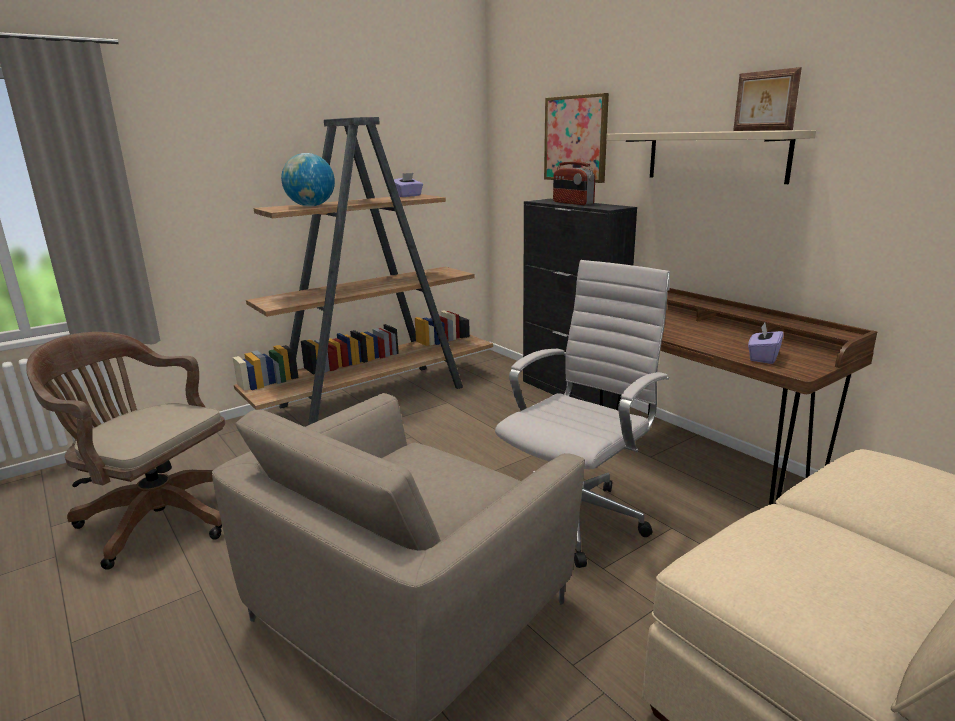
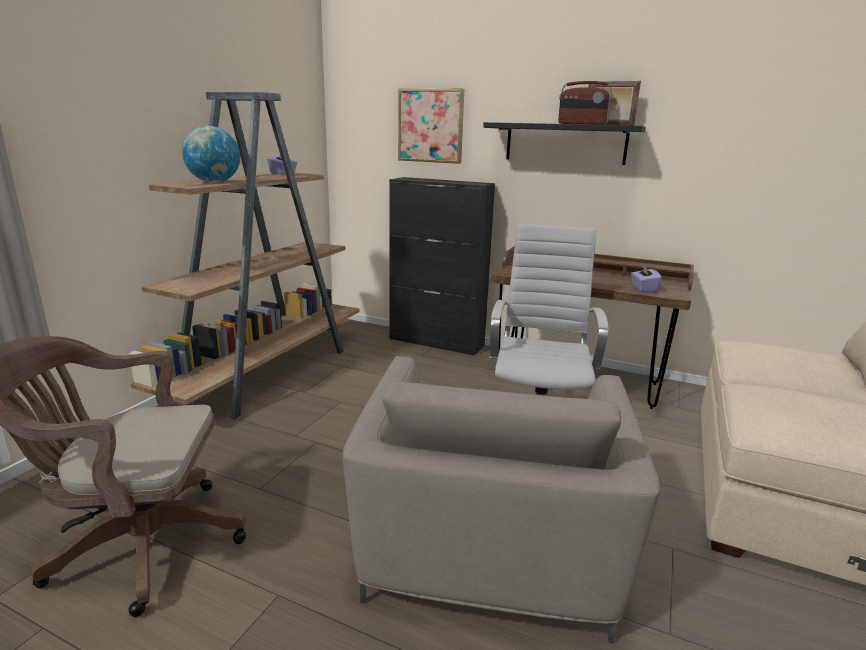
camera: 30 degrees left, 0 degrees up
radio [553,161,595,205] -> radio moved to [558,81,613,125]
beige shelf [606,130,816,184] -> black shelf [483,122,646,165]

